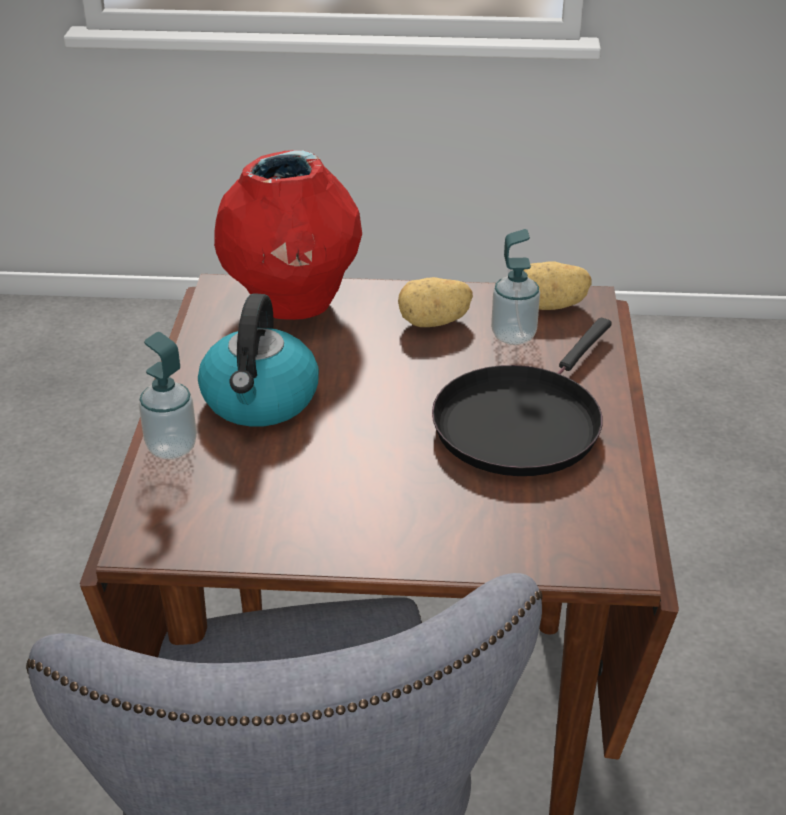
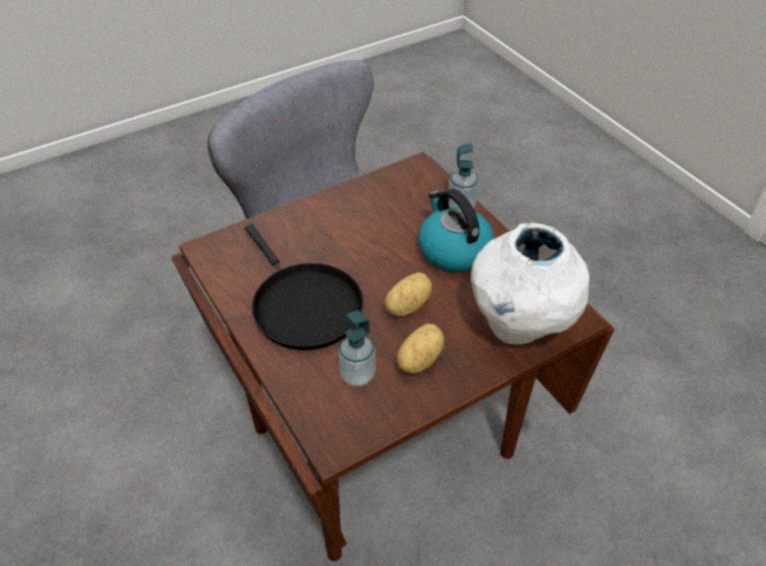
camera: 145 degrees right, 10 degrees up
red vase [214,150,362,320] -> white vase [471,223,590,345]
black frying pan [432,318,612,476] -> black frying pan turned 150 degrees clockwise [245,224,364,350]
potato [524,261,592,310] -> potato moved to [384,272,432,316]

